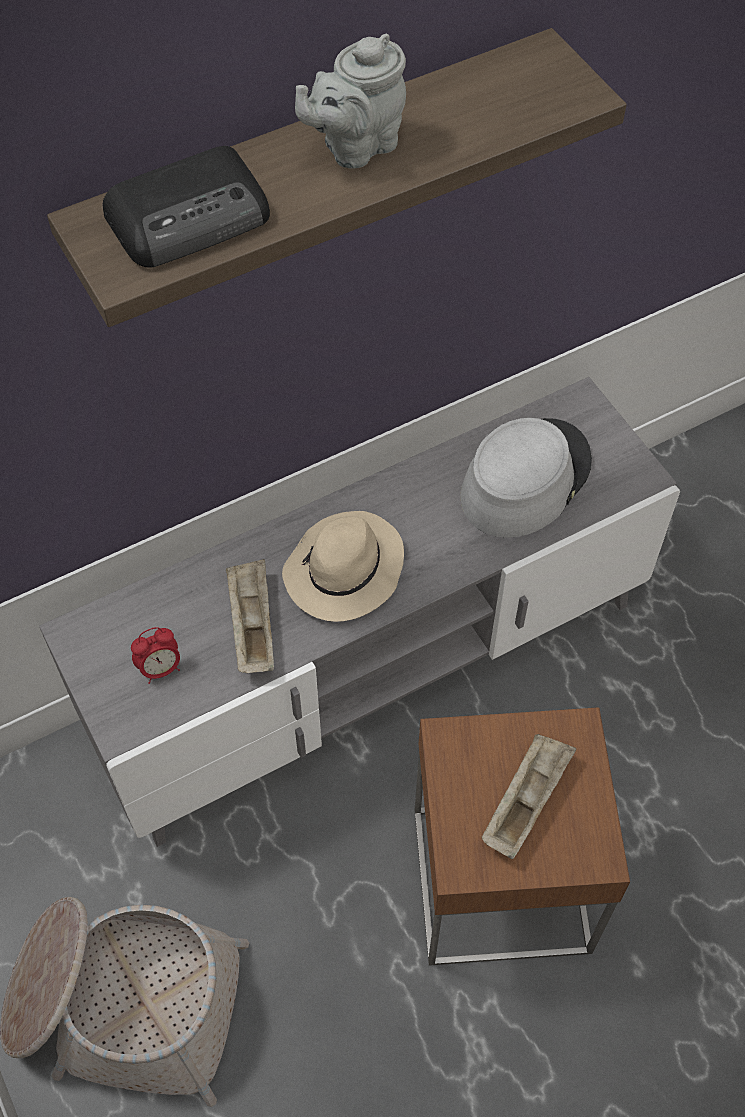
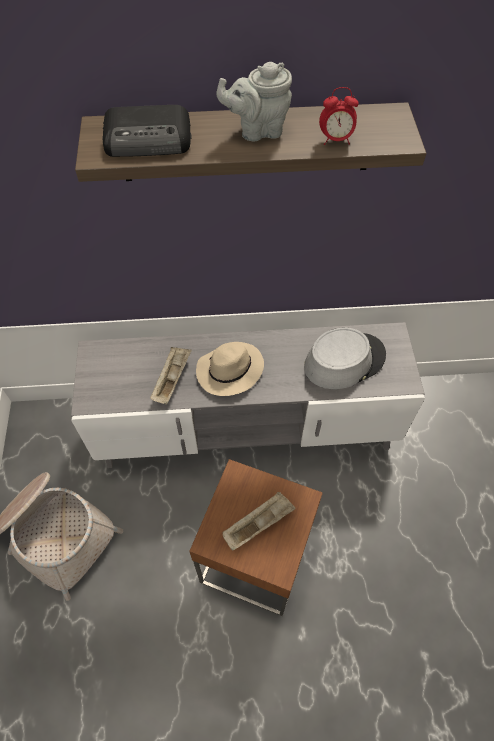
camera: 25 degrees right, 0 degrees up
alarm clock [131,627,180,684] -> alarm clock moved to [319,87,359,145]

